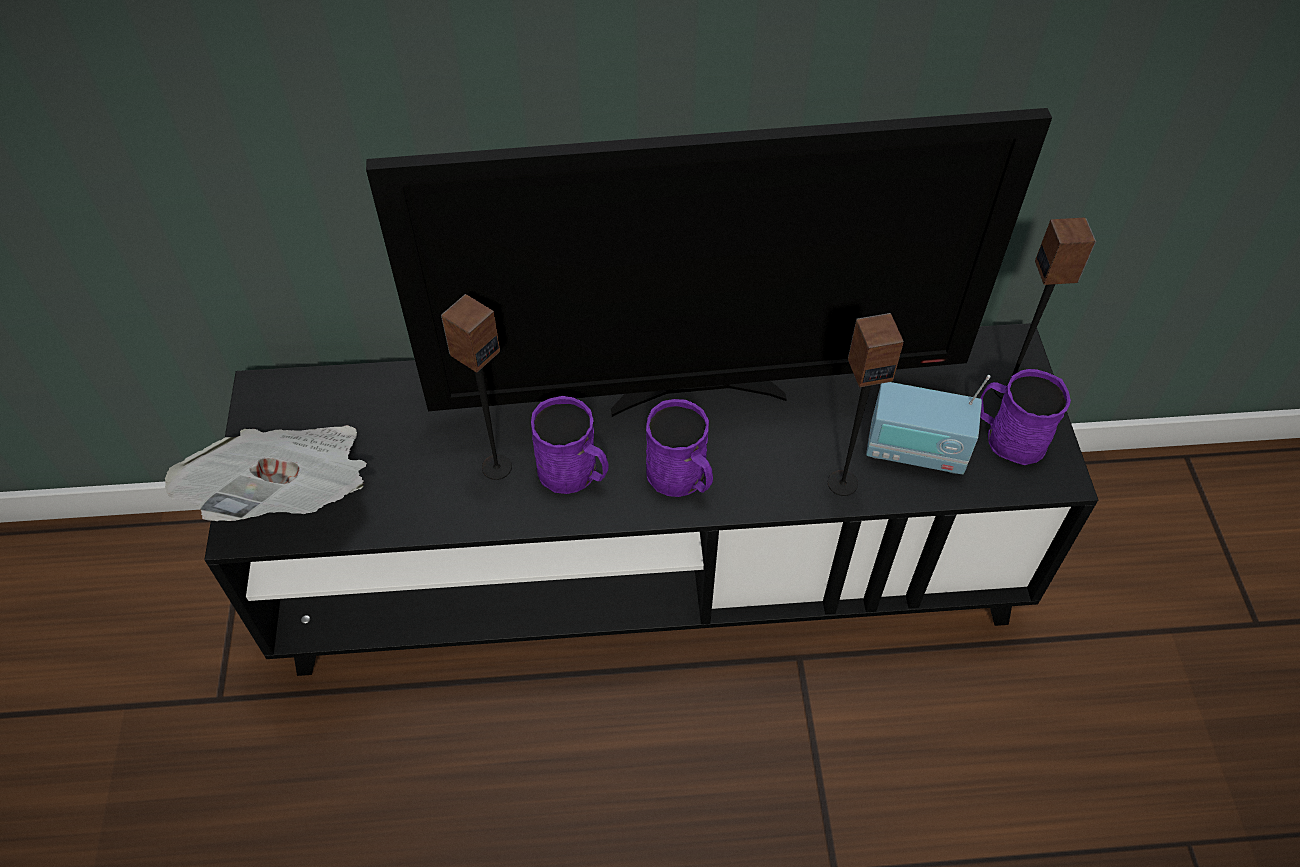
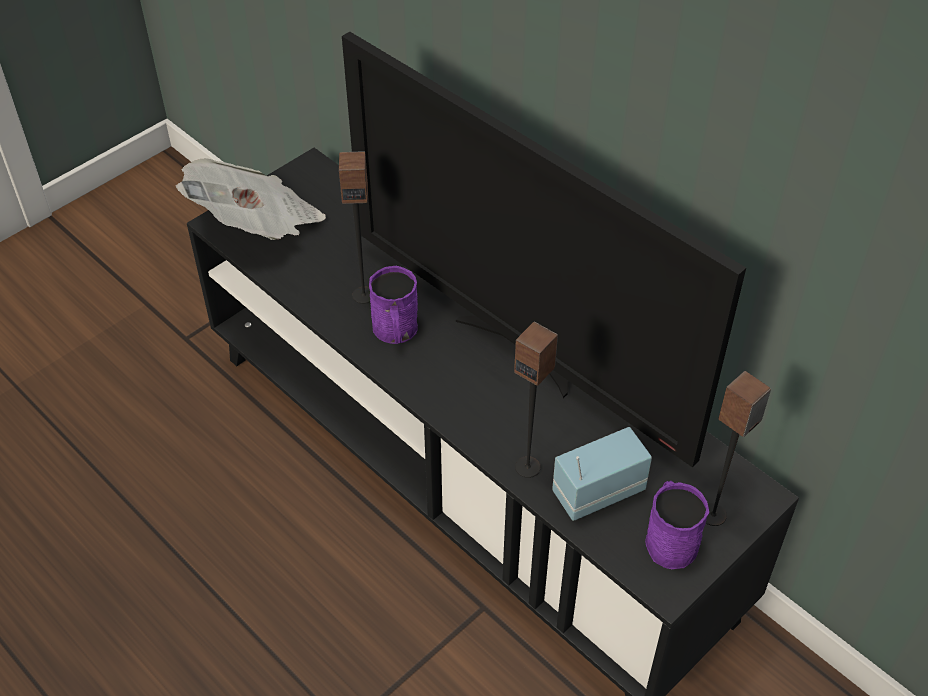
camera: 50 degrees right, 5 degrees down
purple mug [646,399,713,497] -> none
radio [866,375,991,474] -> radio turned 90 degrees clockwise [552,427,652,521]

